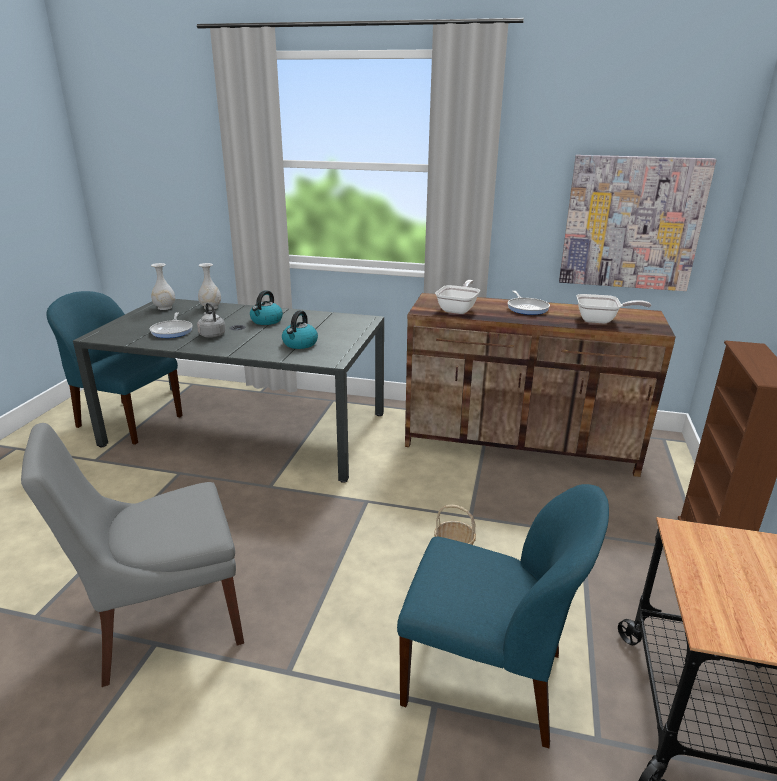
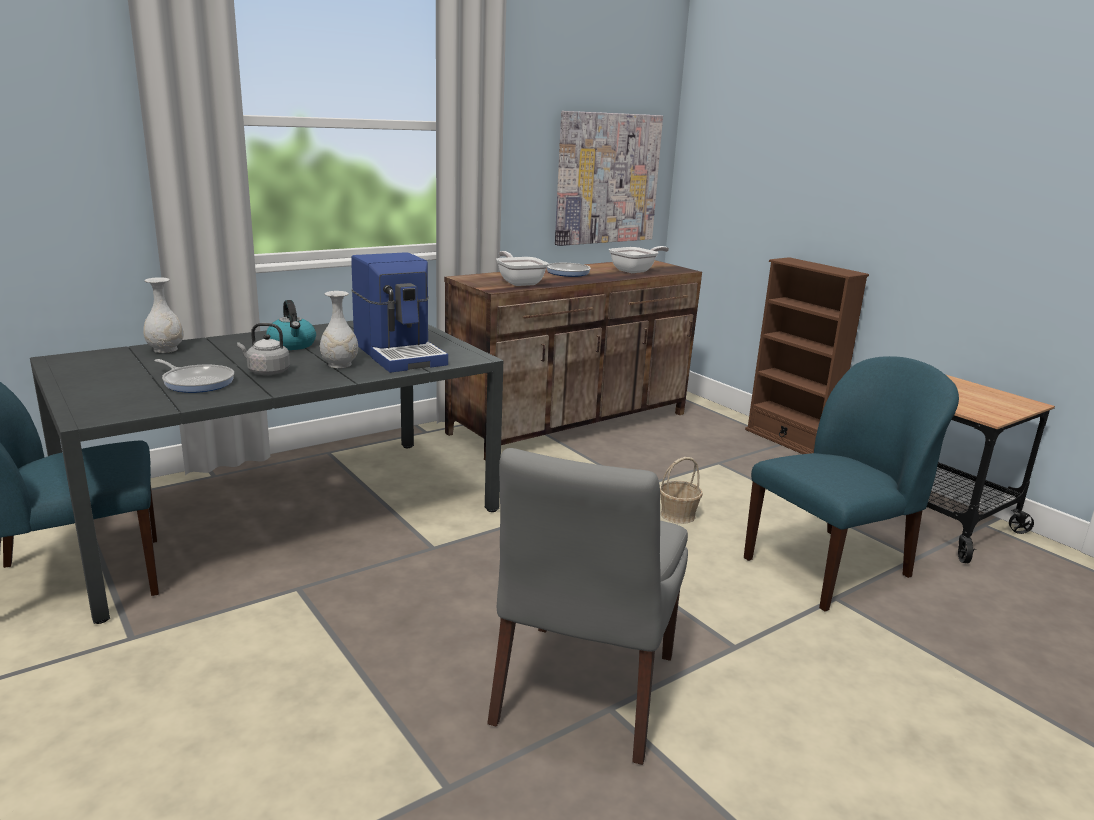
camera: 50 degrees left, 5 degrees down
white vase [151,263,175,310] -> white vase moved to [320,291,358,368]
kettle [282,310,318,349] -> coffee machine [351,252,448,373]

